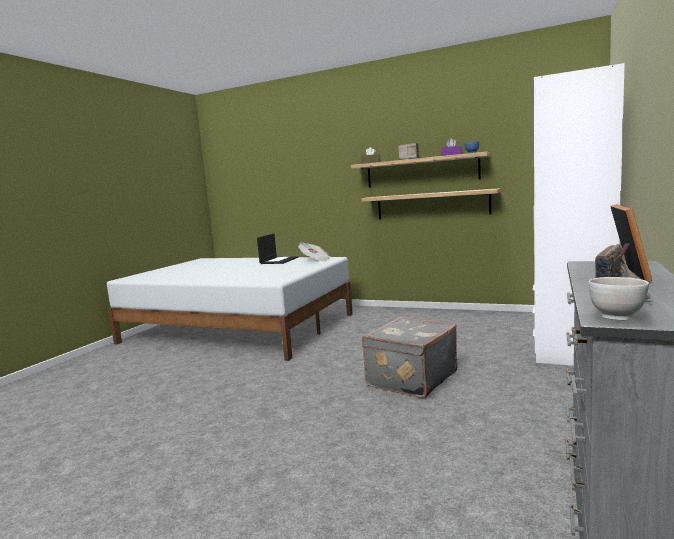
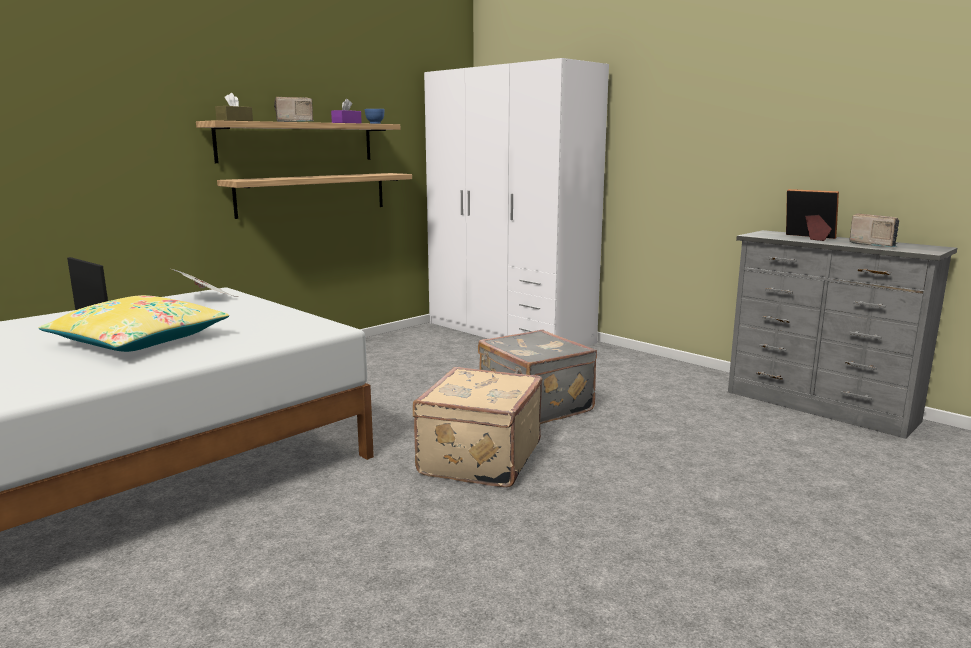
camera: 70 degrees left, 5 degrees up
white bowl [589,277,649,320] -> none
none -> yellow pillow [39,295,229,352]
none -> beige suitcase [413,367,542,488]

